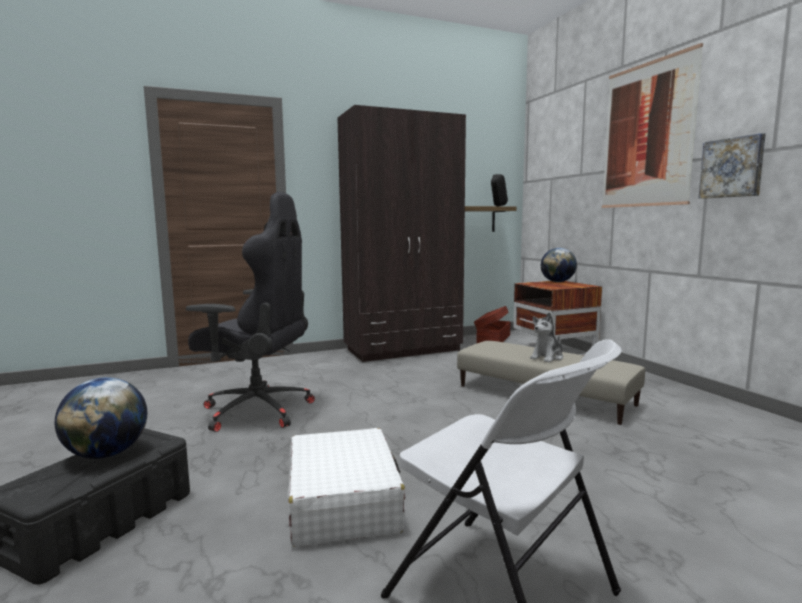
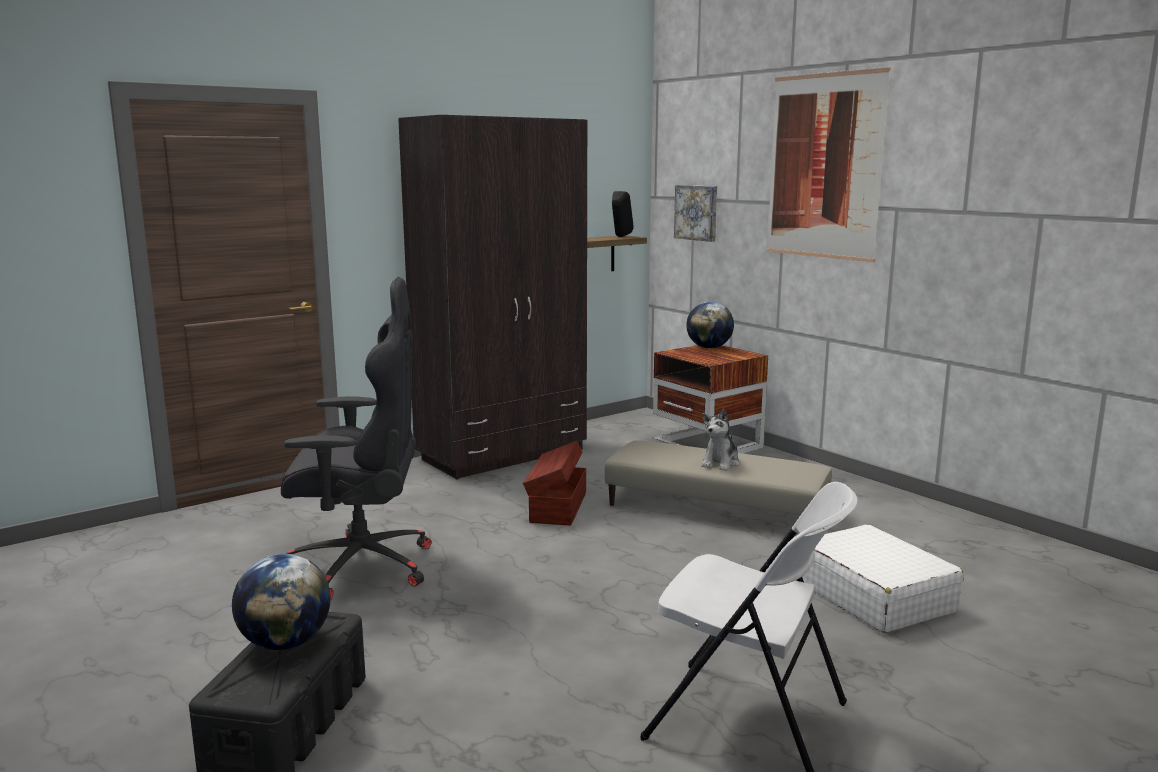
camera: 15 degrees left, 5 degrees up
white suitcase [287,428,406,547] -> white suitcase moved to [802,524,963,633]
brown storage box [474,306,511,343] -> brown storage box moved to [523,441,586,525]
picture [699,133,766,199] -> picture moved to [674,185,717,242]

